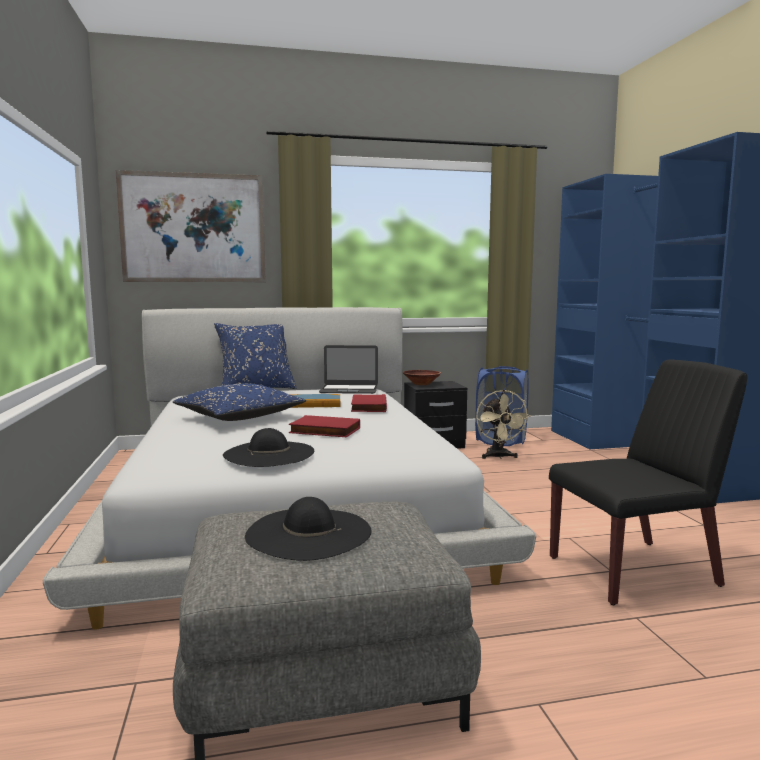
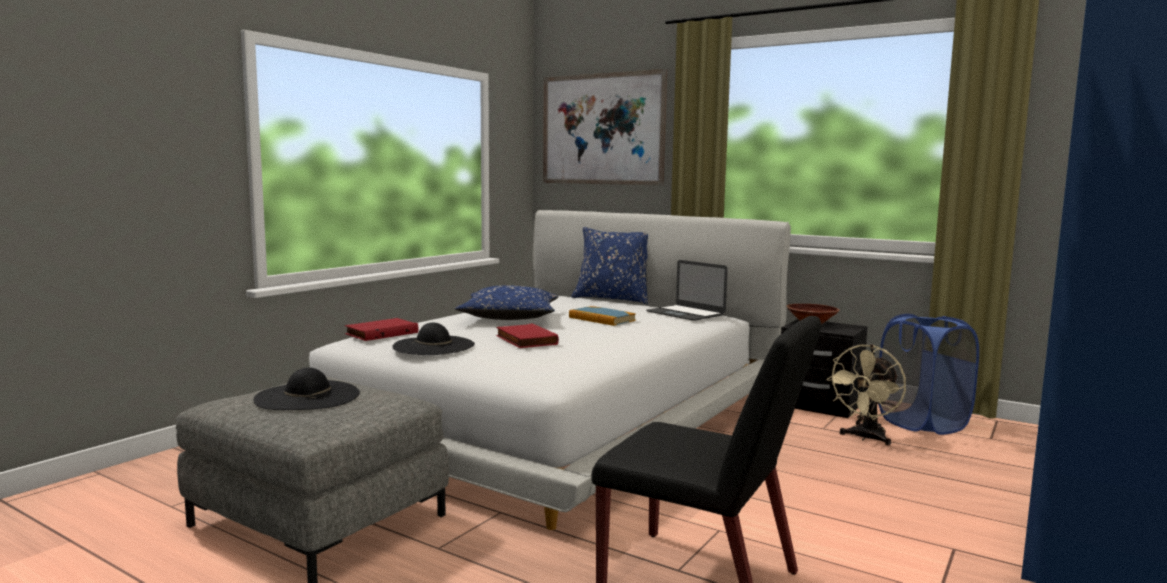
camera: 45 degrees right, 0 degrees up
red book [351,394,387,412] -> red book moved to [345,318,418,341]

